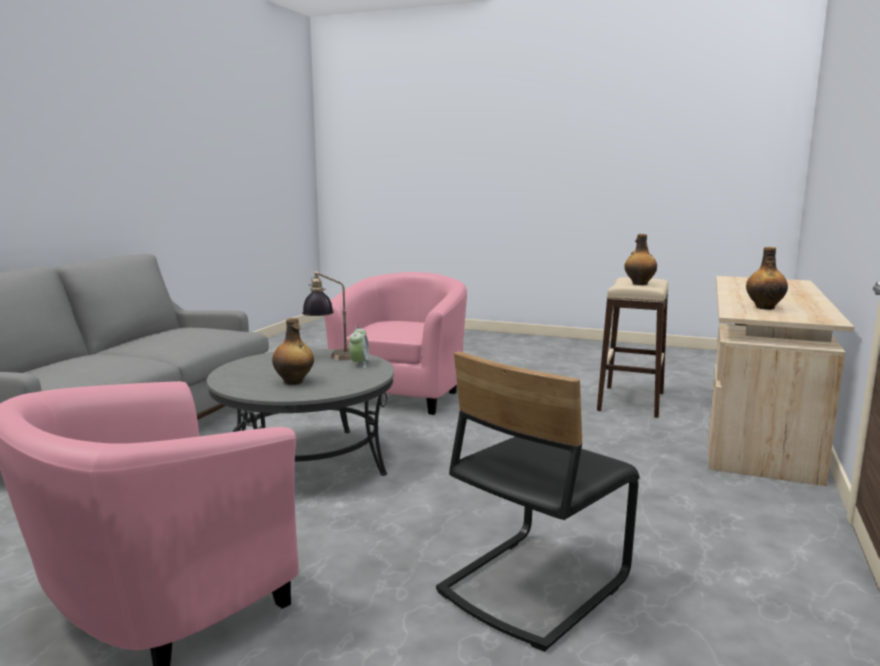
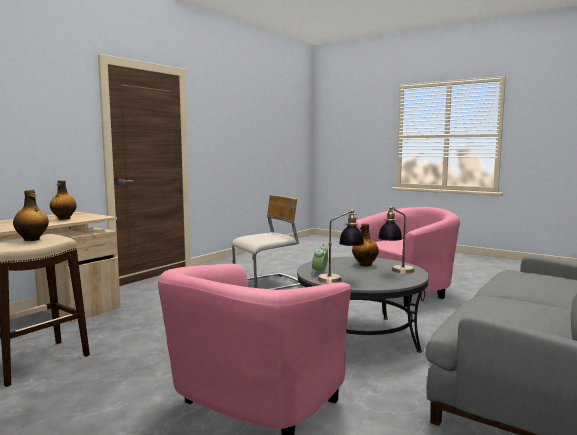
camera: 165 degrees left, 5 degrees down
black chair [436,352,640,652] -> beige chair [231,195,303,290]
none -> table lamp [378,206,415,274]

